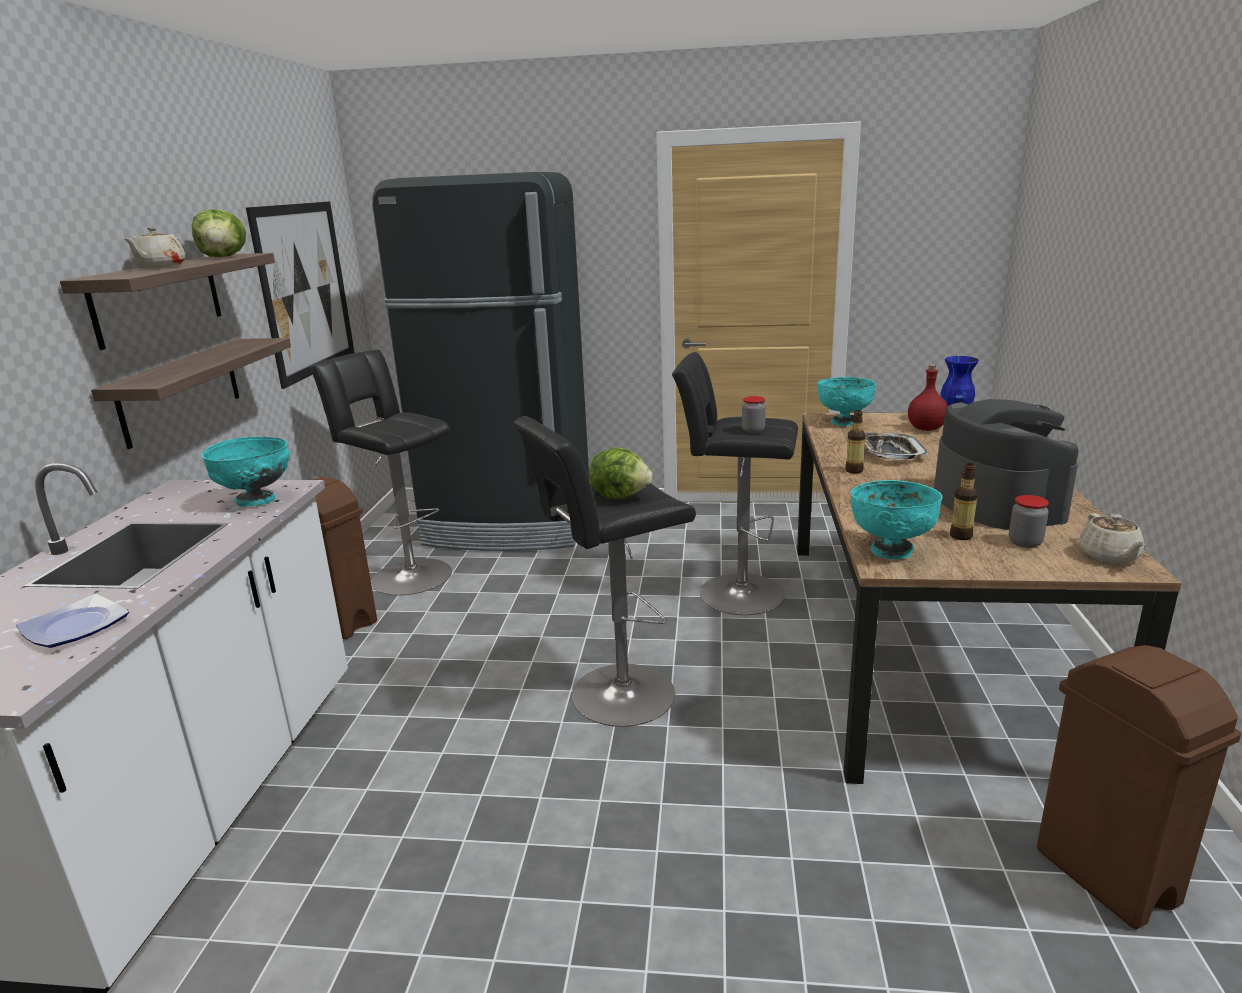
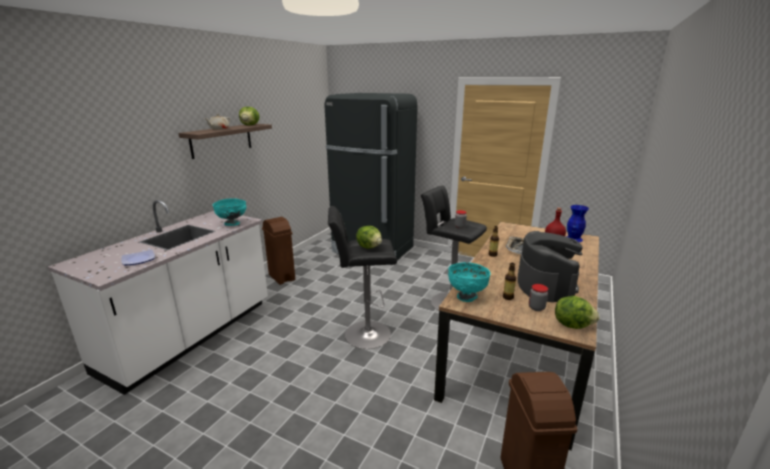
camera: 20 degrees right, 0 degrees up
shelf [91,338,291,449] -> none
picture [246,201,355,389] -> none
black stool [310,350,452,595] -> none
turquoise bowl [818,377,876,426] -> none
beige teapot [1078,513,1145,564] -> lettuce [555,296,600,329]

